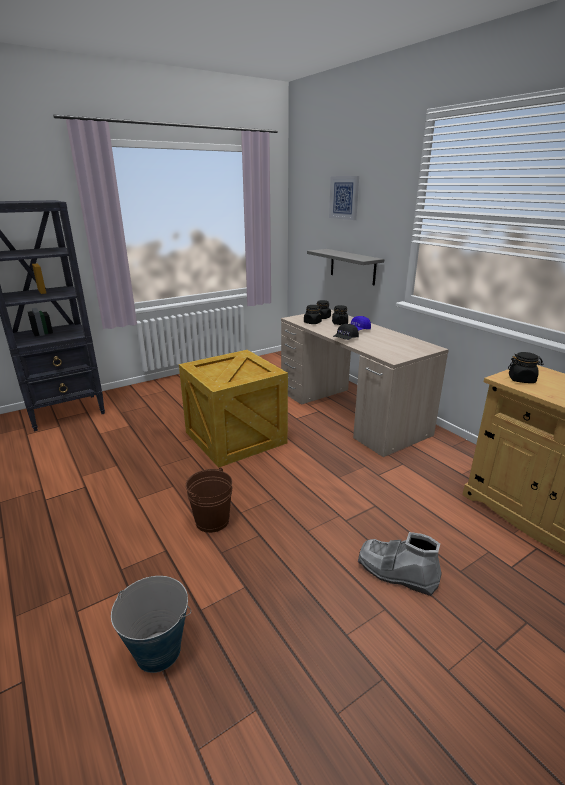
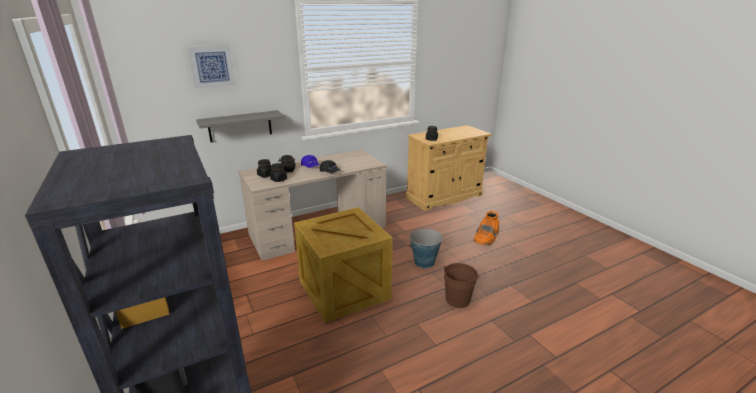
camera: 85 degrees left, 0 degrees up
bucket [111,576,191,673] -> bucket moved to [409,228,443,268]
grey boot [358,532,442,596] -> orange boot [474,211,499,245]

